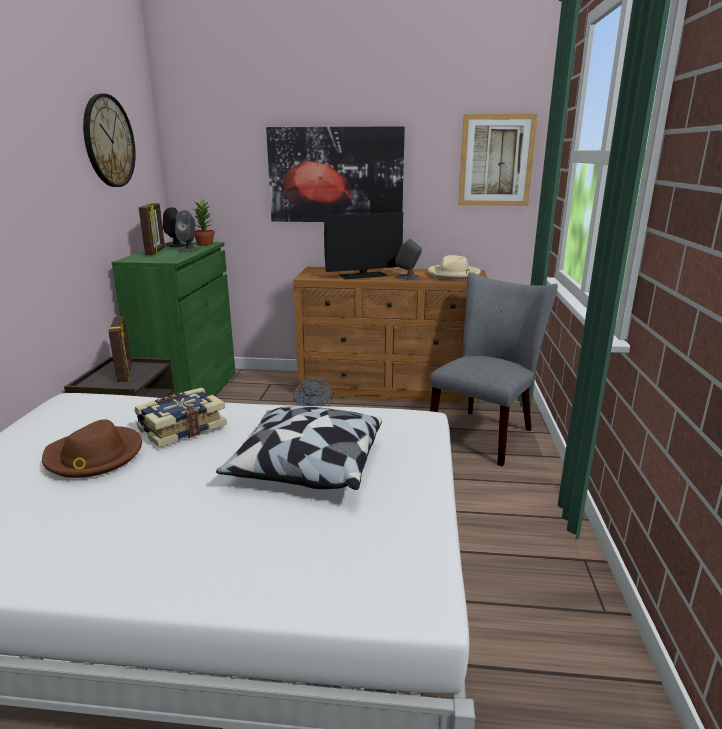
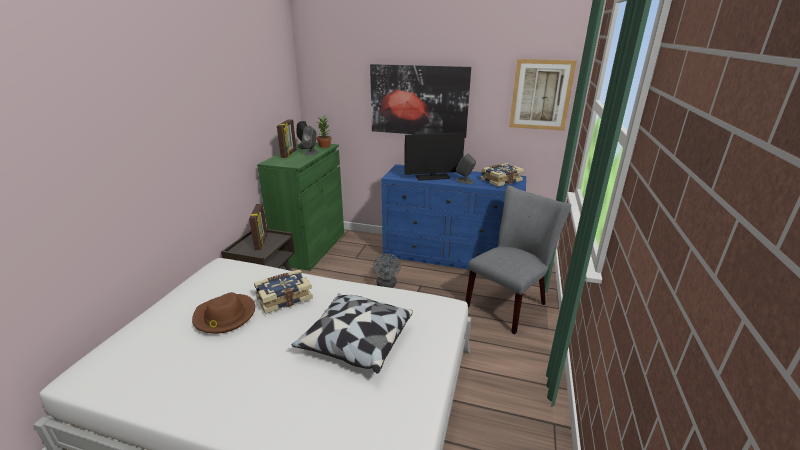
camera: 10 degrees right, 5 degrees up
wall clock [83,94,136,187] -> none
brown dresser [293,267,488,403] -> blue dresser [382,164,526,270]
beige hat [428,255,481,280] -> book [481,163,524,187]

